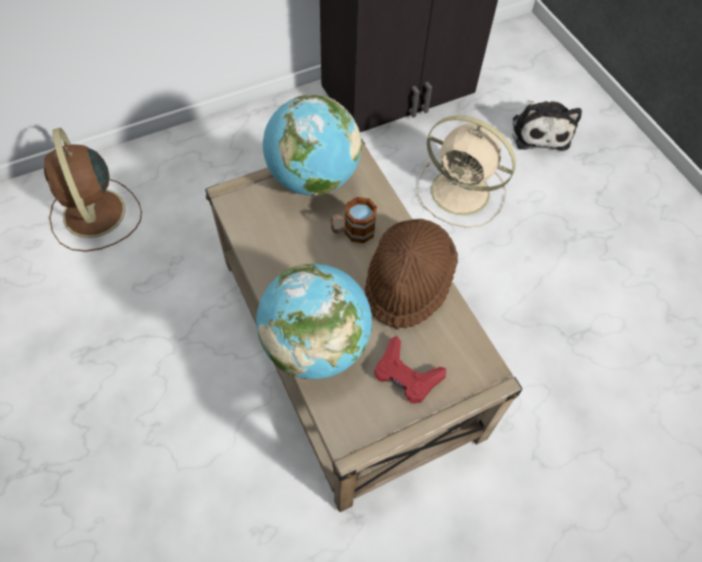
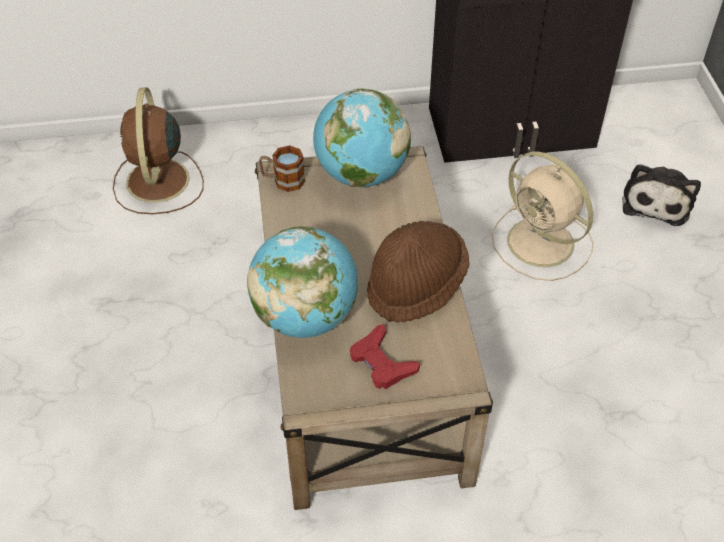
camera: 20 degrees right, 10 degrees down
mug [331,197,377,243] -> mug moved to [259,145,305,192]

